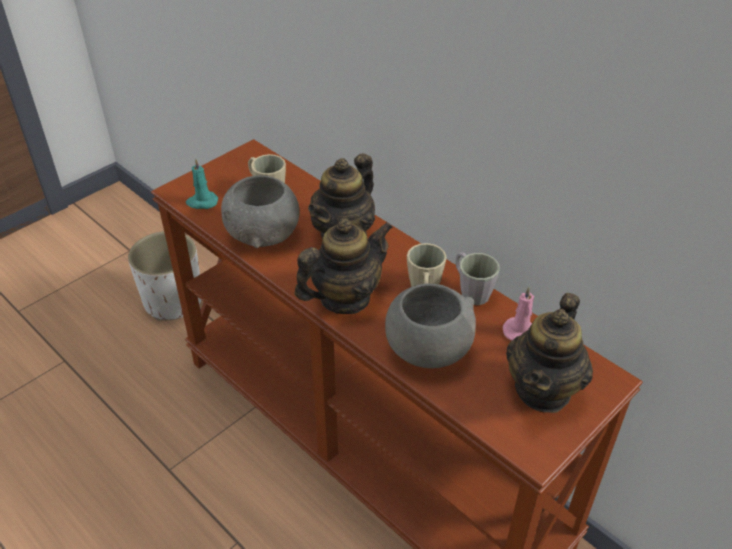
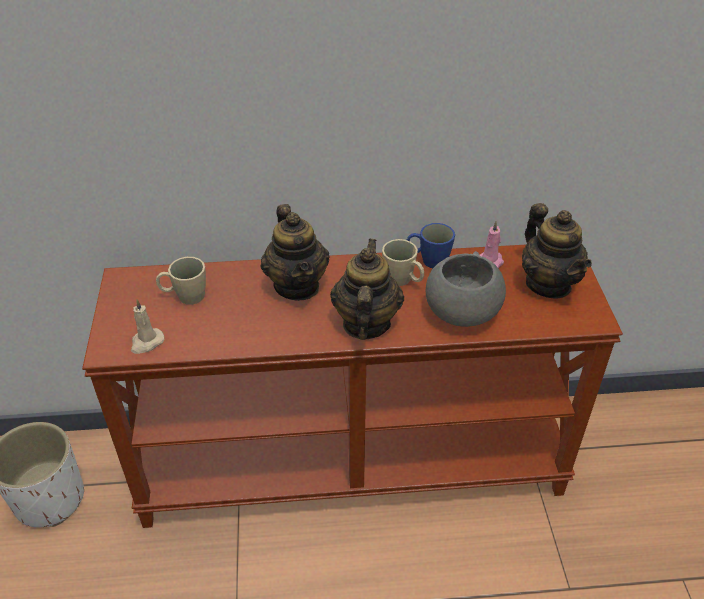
camera: 50 degrees left, 0 degrees up
turquoise candle [186,159,218,209] -> beige candle [131,299,164,354]
grey bowl [221,175,299,248] -> none
grey mug [456,252,500,305] -> blue mug [407,223,455,268]

